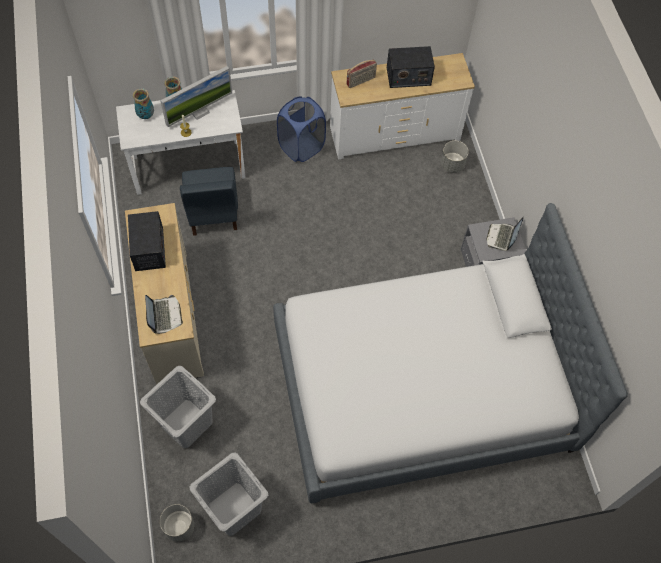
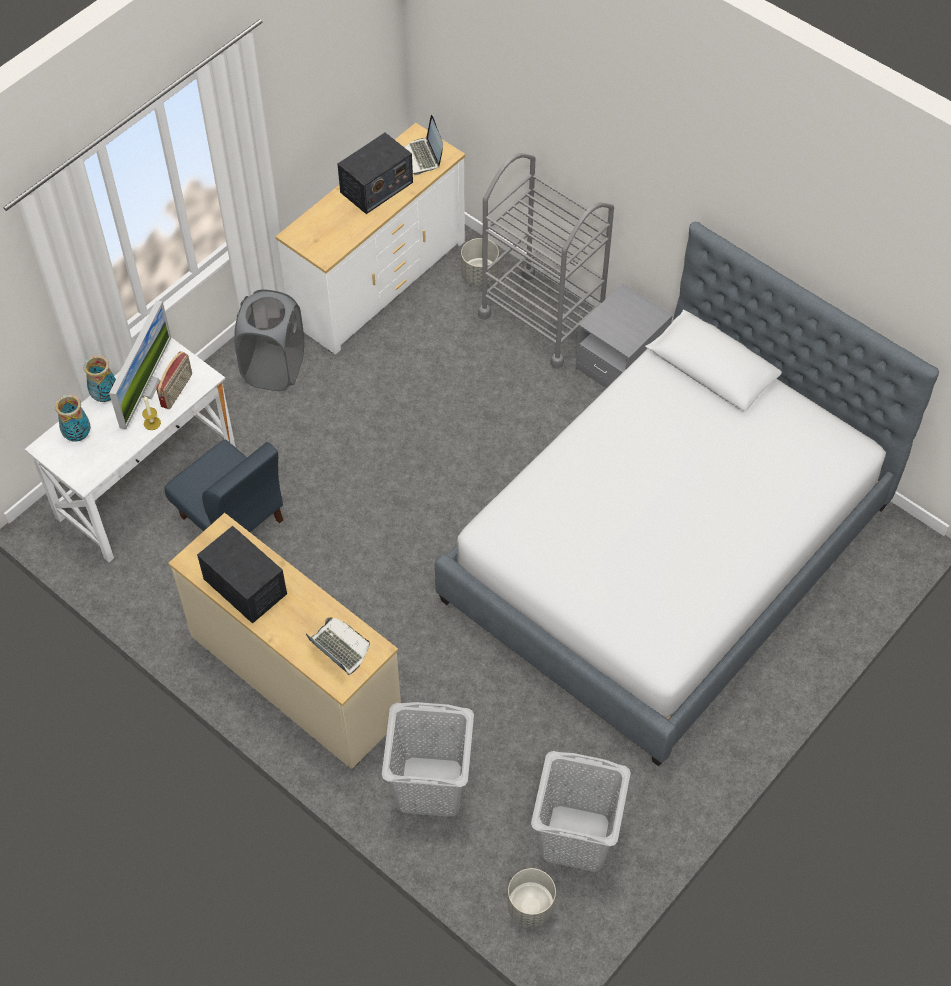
camera: 35 degrees left, 5 degrees down
blue laundry basket [277,96,326,162] -> grey laundry basket [234,289,304,391]
radio [346,60,377,88] -> radio moved to [156,352,192,409]
laptop [486,216,524,251] -> laptop moved to [404,115,443,175]
none -> grey cart [478,153,614,369]

